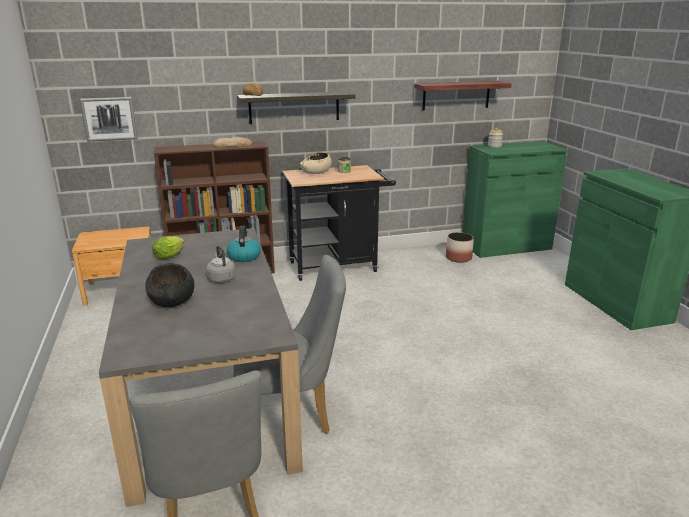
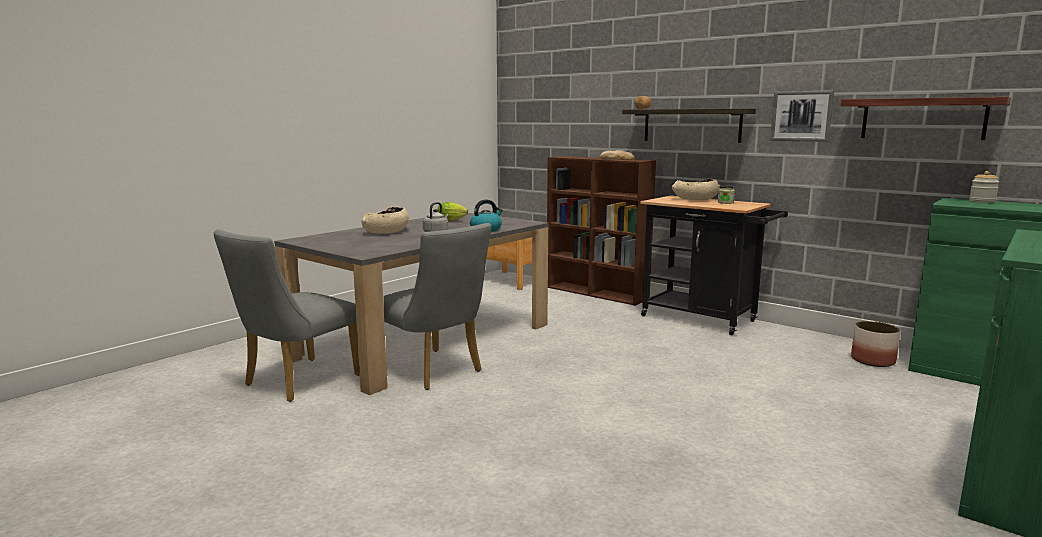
camera: 55 degrees right, 10 degrees down
picture [79,97,138,142] -> picture moved to [770,90,834,142]
black bowl [145,263,194,307] -> beige bowl [361,207,409,234]

